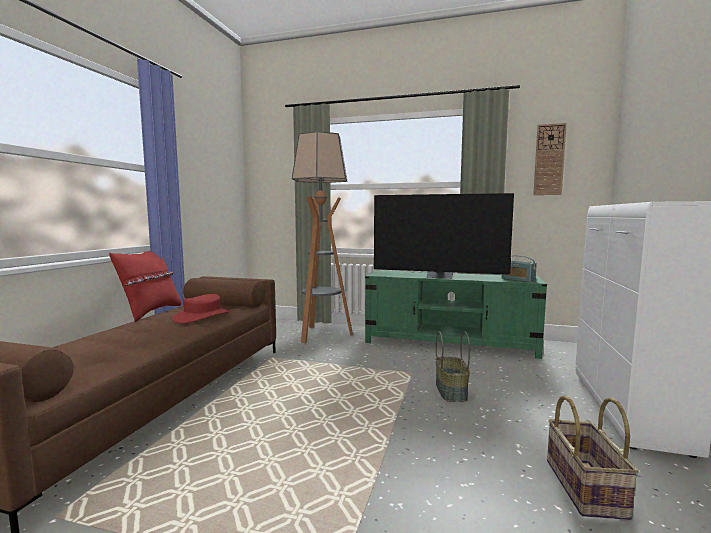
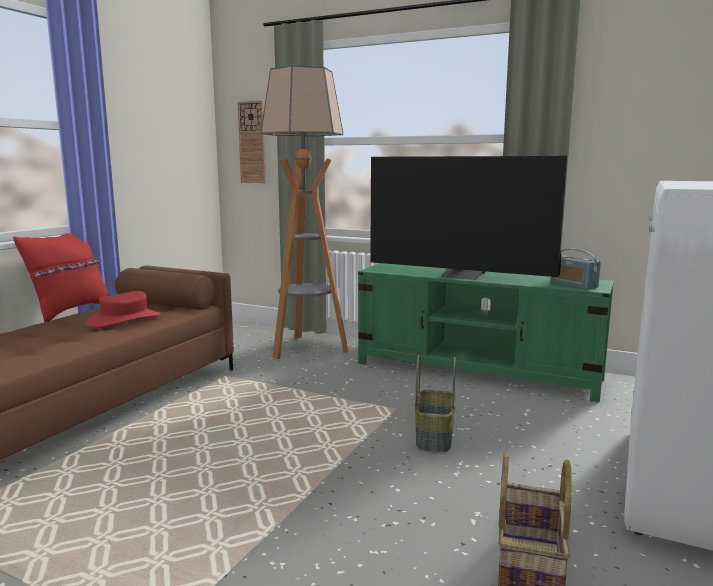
camera: 10 degrees right, 5 degrees up
wall clock [533,123,567,195] -> wall clock moved to [238,101,266,183]

